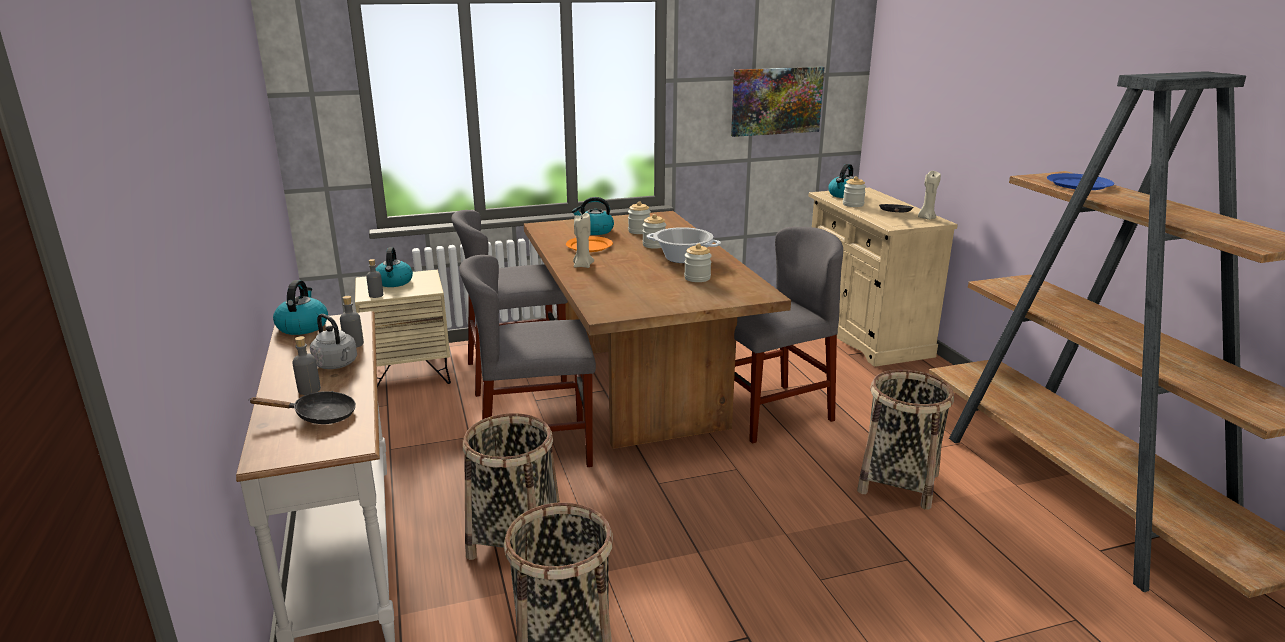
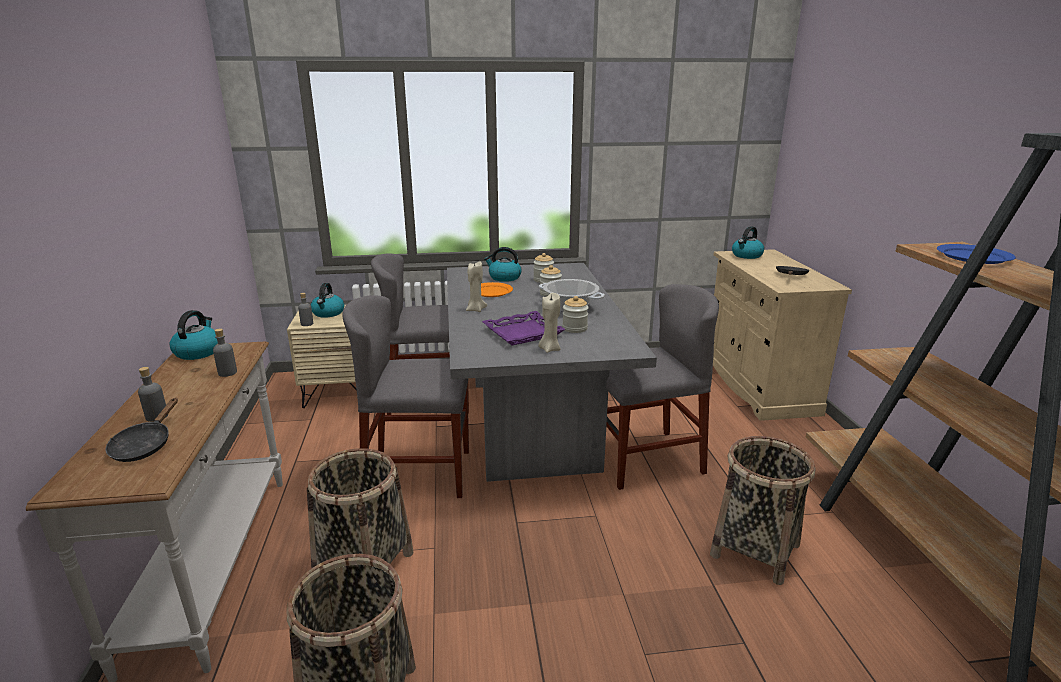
camera: 10 degrees right, 0 degrees up
black frying pan [248,391,356,424] -> black frying pan turned 90 degrees clockwise [105,398,178,462]
grey kettle [310,314,357,369] -> none
brown dining table [524,211,791,449] -> grey dining table [447,263,657,482]
picture [731,67,824,137] -> none
jar [843,176,866,207] -> none
beige candle [918,171,941,220] -> beige candle moved to [538,293,560,353]
none -> purple tray [482,311,565,345]

